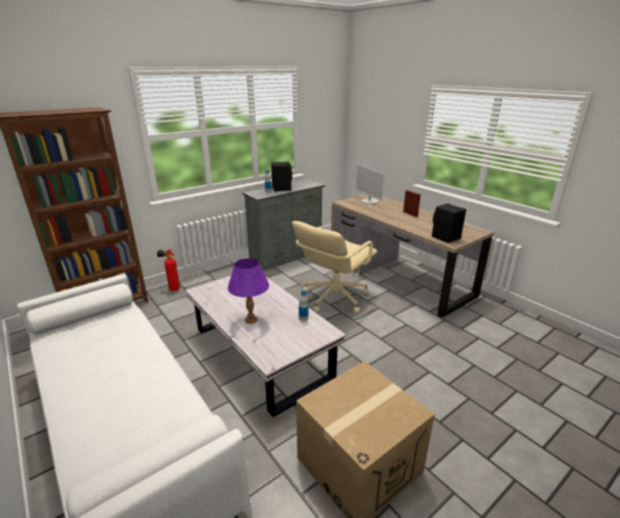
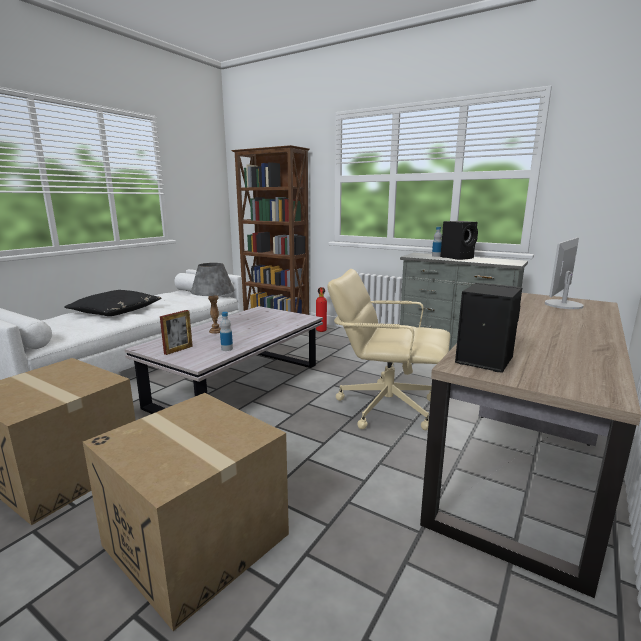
camera: 70 degrees right, 10 degrees down
purple table lamp [228,258,269,324] -> grey table lamp [191,263,235,334]
picture frame [403,190,421,217] -> picture frame moved to [160,310,193,355]
none -> black pillow [65,290,161,316]
none -> cardboard box [83,393,289,631]

